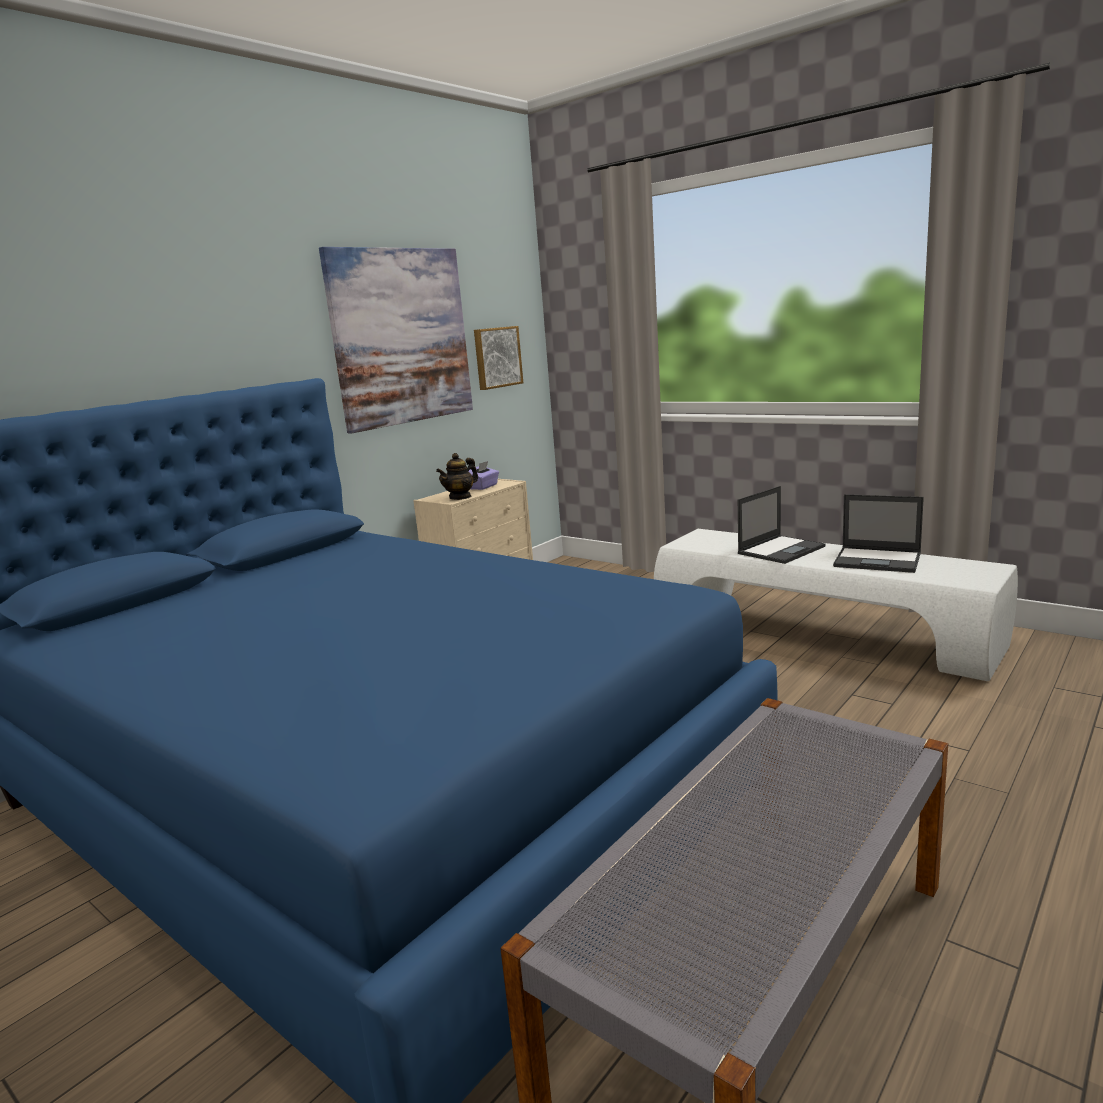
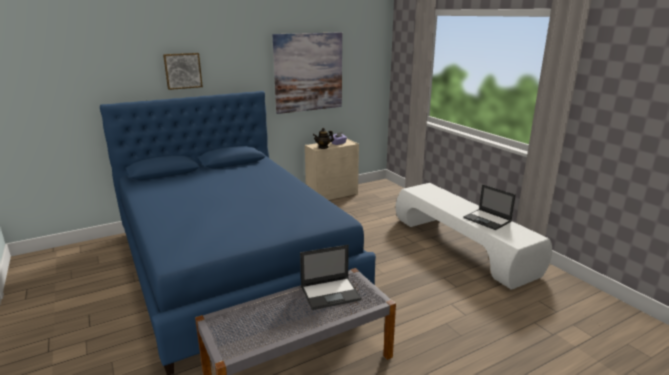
camera: 20 degrees right, 5 degrees up
picture [474,326,523,390] -> picture moved to [163,53,203,90]
laptop [738,486,826,564] -> laptop moved to [300,245,362,310]

